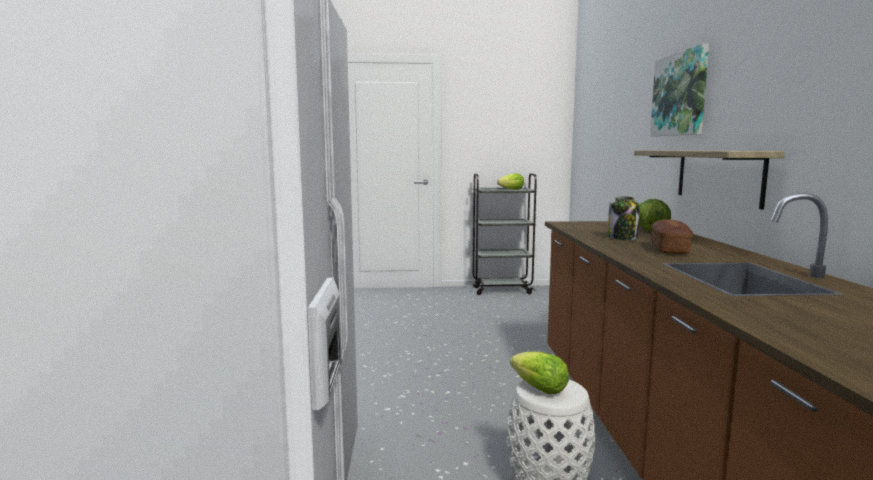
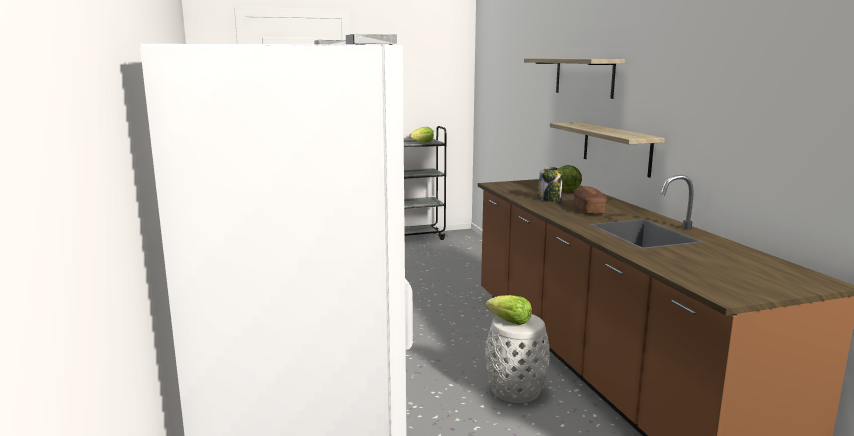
camera: 15 degrees left, 5 degrees up
picture [650,44,709,136] -> shelf [524,58,625,99]

